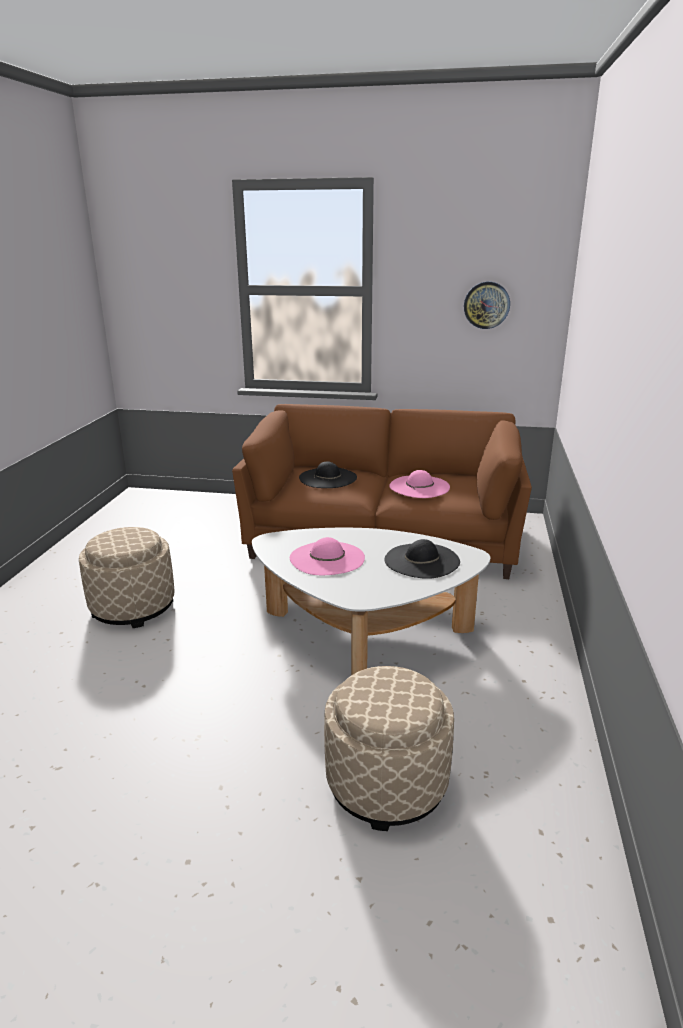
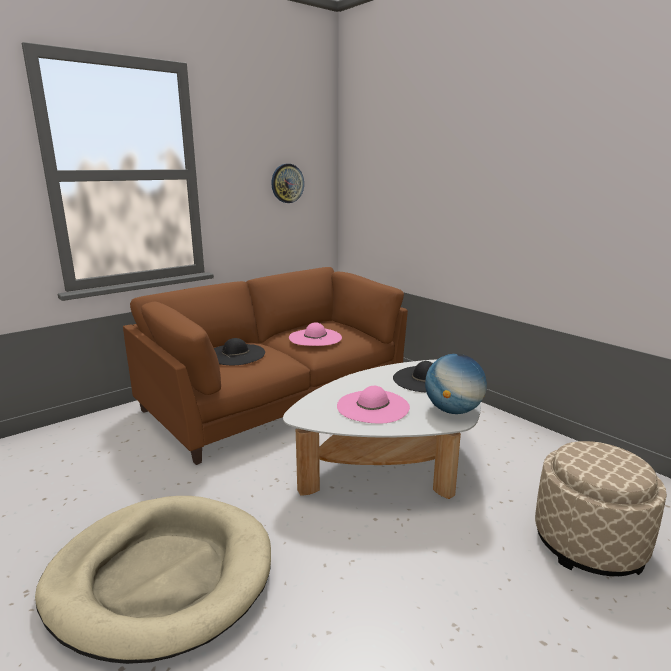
camera: 50 degrees left, 5 degrees down
beige ottoman [79,527,175,628] -> beige dog bed [35,496,271,664]
none -> globe [425,354,487,414]

